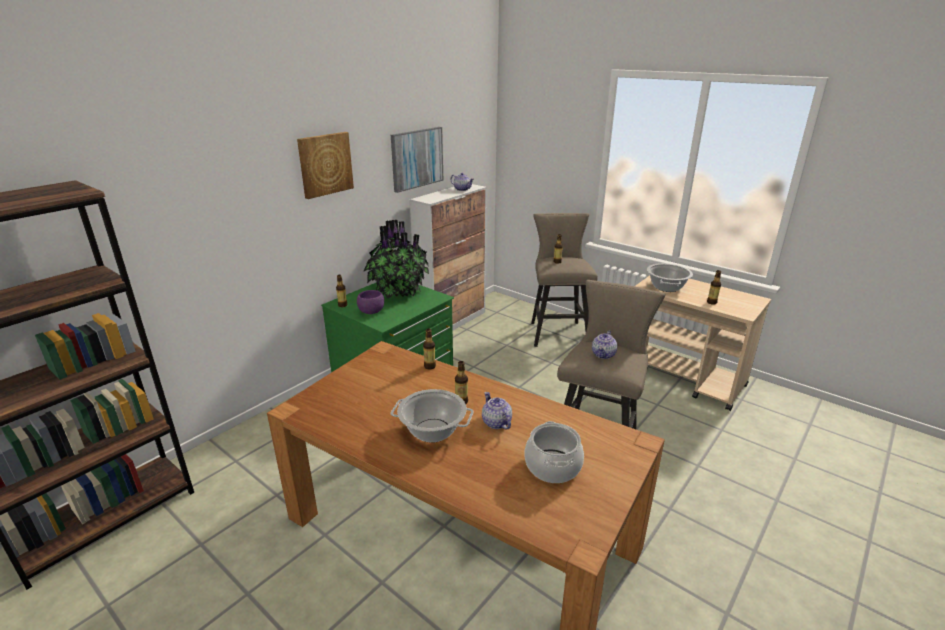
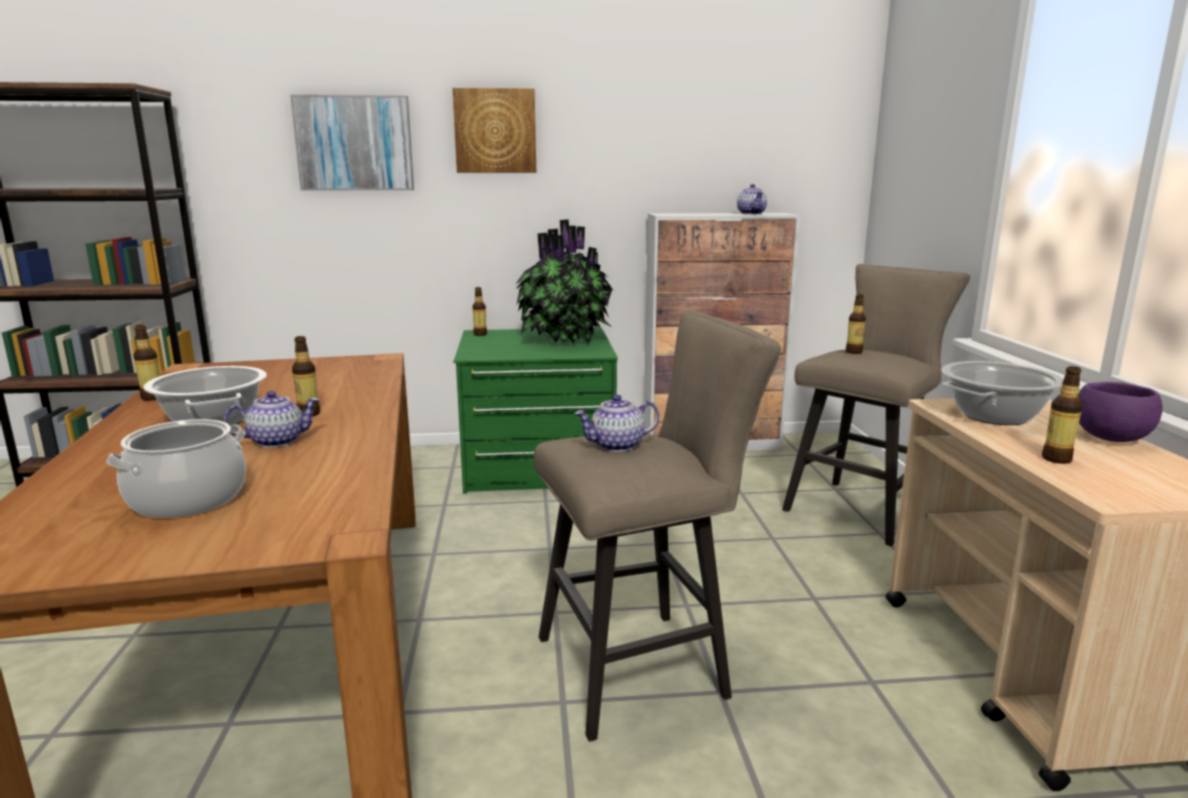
camera: 45 degrees right, 10 degrees down
purple bowl [357,290,384,314] -> purple bowl moved to [1078,382,1163,442]
picture [391,127,443,193] -> picture moved to [290,95,414,190]
bottle [423,329,436,369] -> bottle moved to [133,325,160,401]
teapot [482,392,512,430] -> teapot turned 45 degrees clockwise [224,391,320,448]

